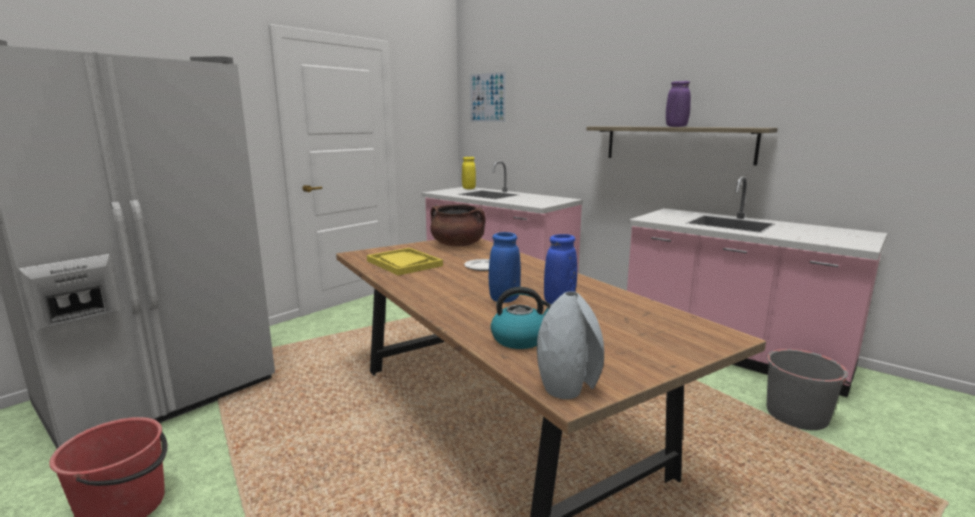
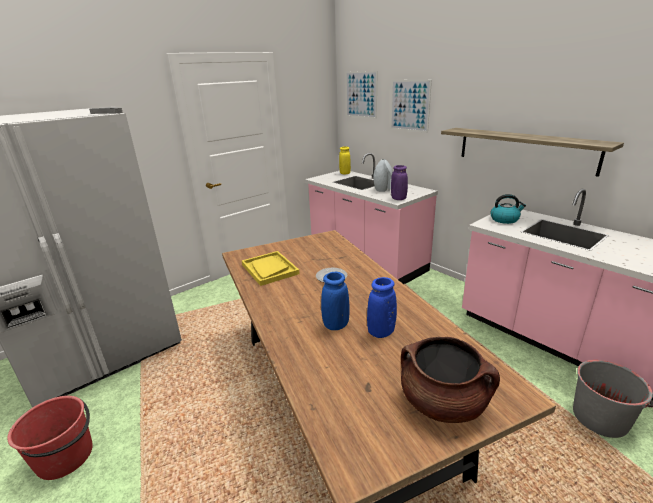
camera: 10 degrees right, 10 degrees up
brown cooking pot [430,204,485,246] -> brown cooking pot moved to [401,337,500,423]
kettle [491,287,552,349] -> kettle moved to [490,194,526,224]
grey vase [537,291,604,399] -> grey vase moved to [373,159,393,192]
purple vase [666,81,691,127] -> purple vase moved to [391,165,408,200]
none -> picture [390,80,432,133]

